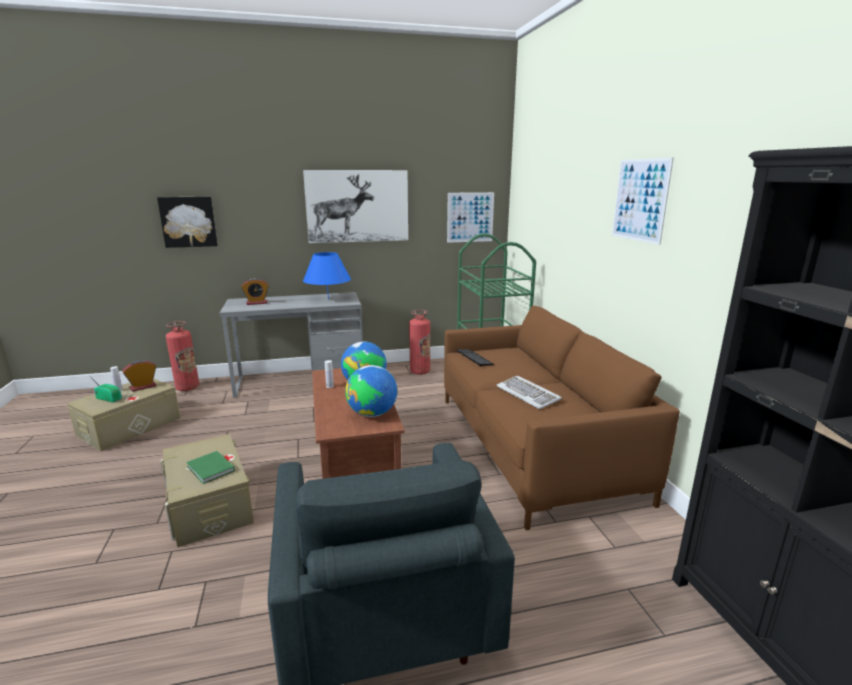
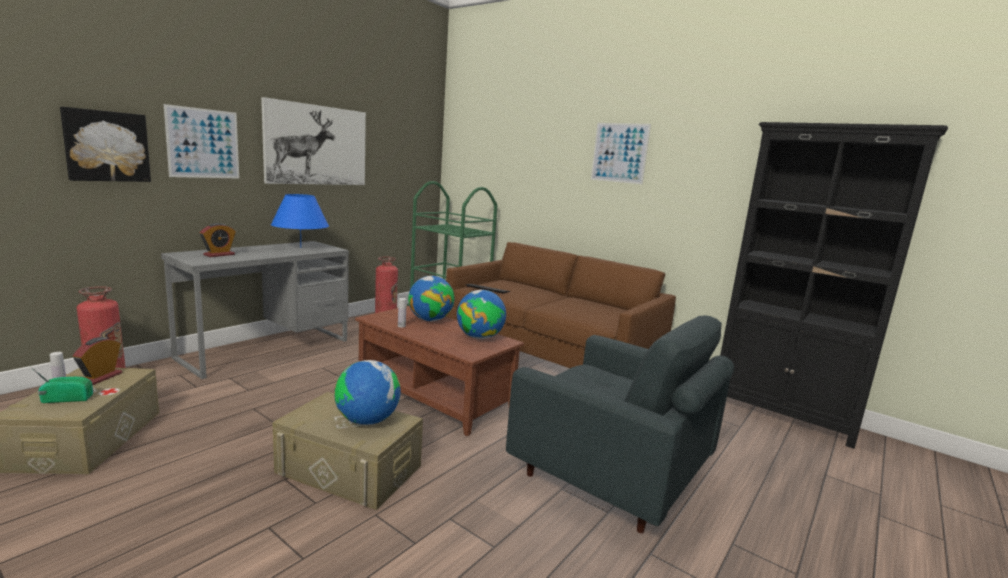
camera: 40 degrees left, 5 degrees down
green book [186,451,235,484] -> globe [334,360,401,425]
picture [447,192,494,243] -> picture moved to [164,104,239,179]
keyboard [496,376,562,409] -> none

